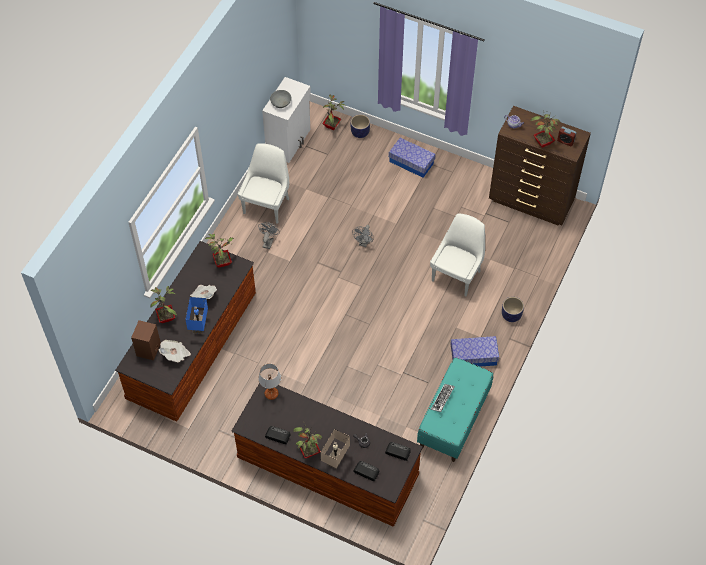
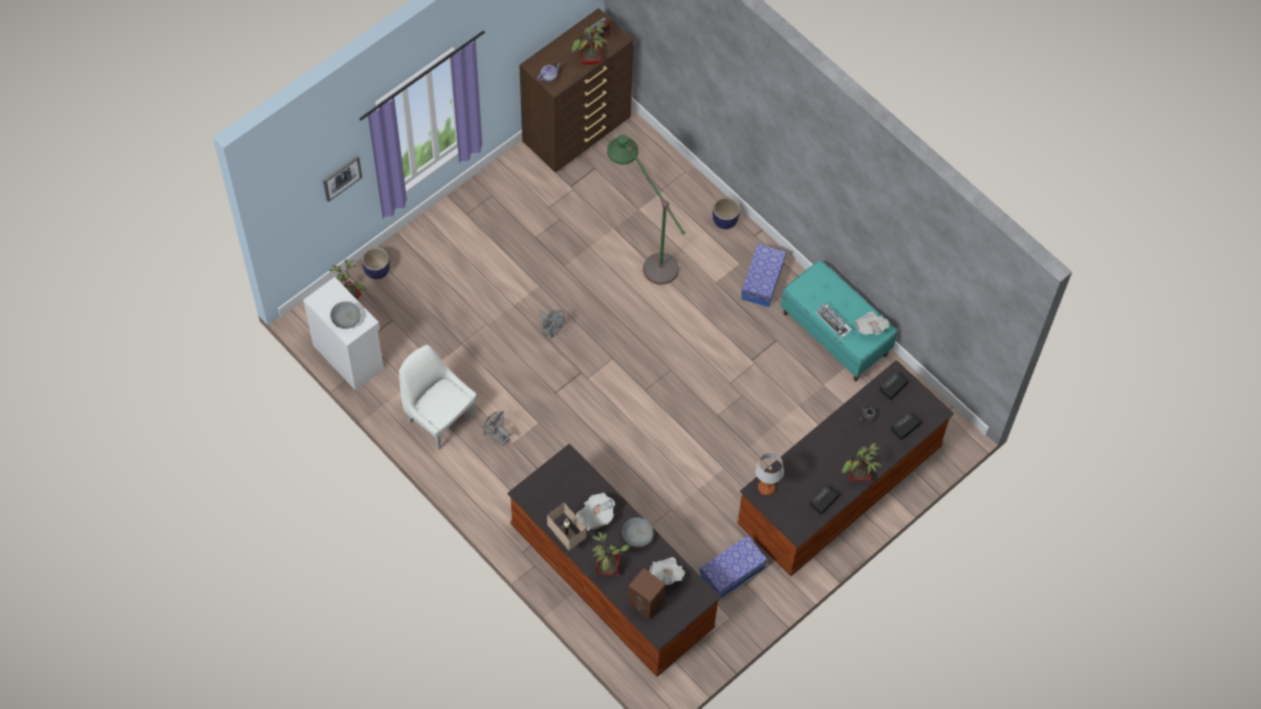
camera: 70 degrees left, 5 degrees up
blue table lamp [185,297,208,334] -> grey bowl [622,517,654,547]
potted plant [205,234,234,268] -> none
beige table lamp [321,429,350,469] -> beige table lamp moved to [547,503,586,551]
storage box [389,138,436,178] -> storage box moved to [699,535,768,598]
white chair [430,213,485,296] -> green floor lamp [607,135,685,285]
none -> picture [323,155,362,202]
none -> newspaper [855,312,889,335]

